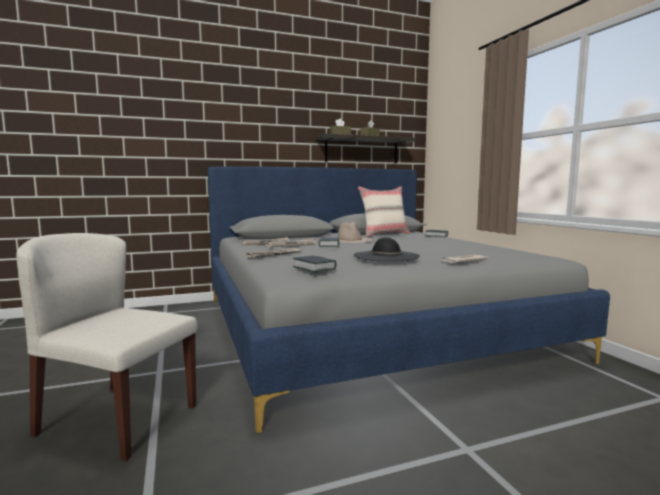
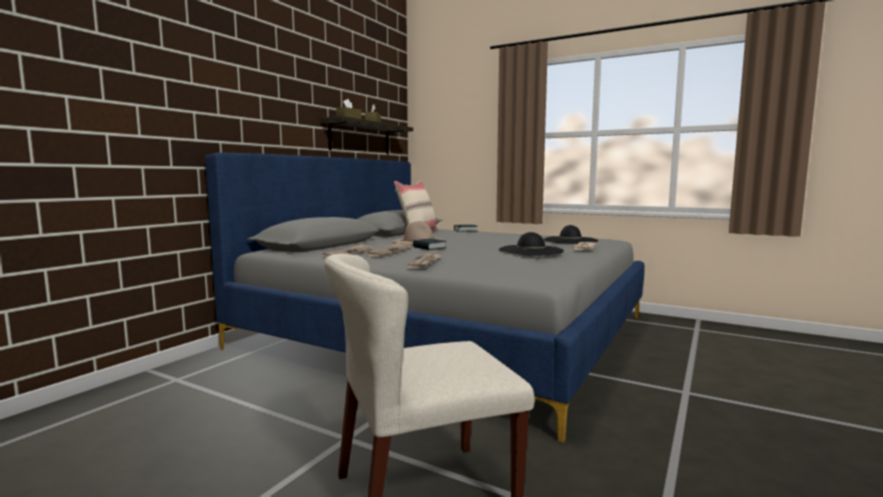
camera: 40 degrees left, 0 degrees up
book [293,256,336,272] -> none
none -> black hat [543,225,598,243]

